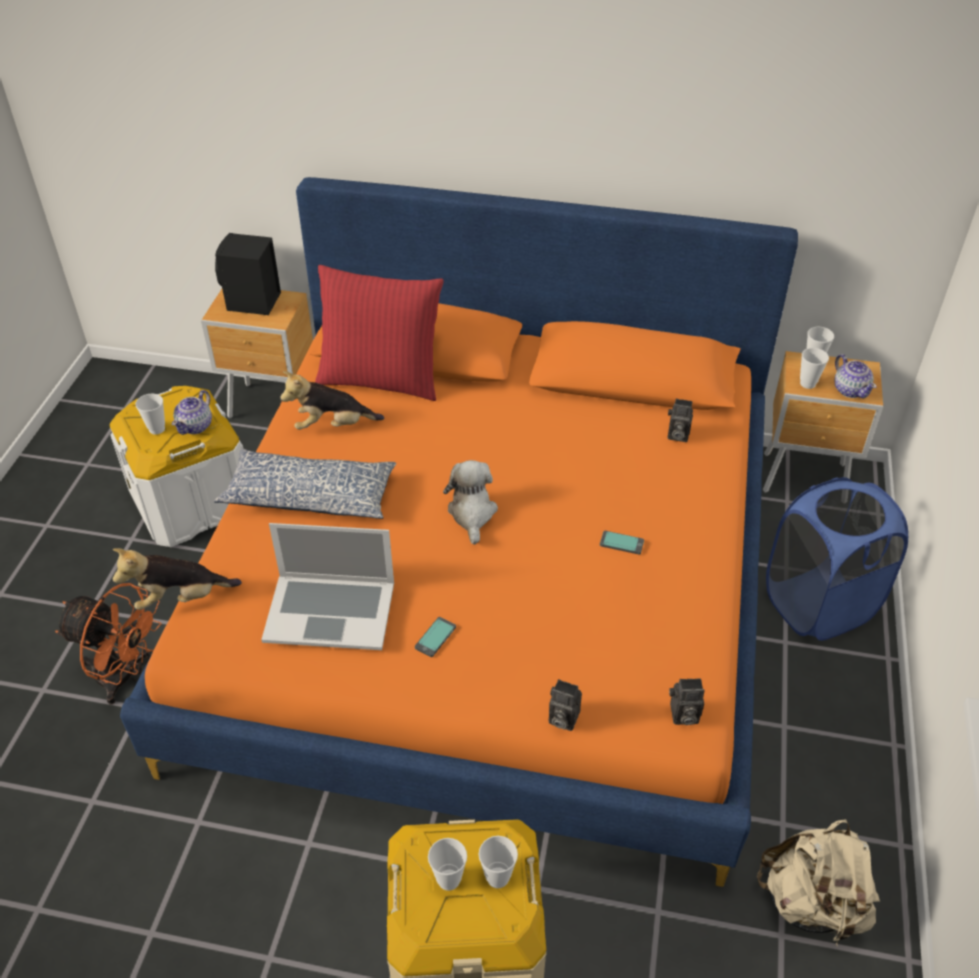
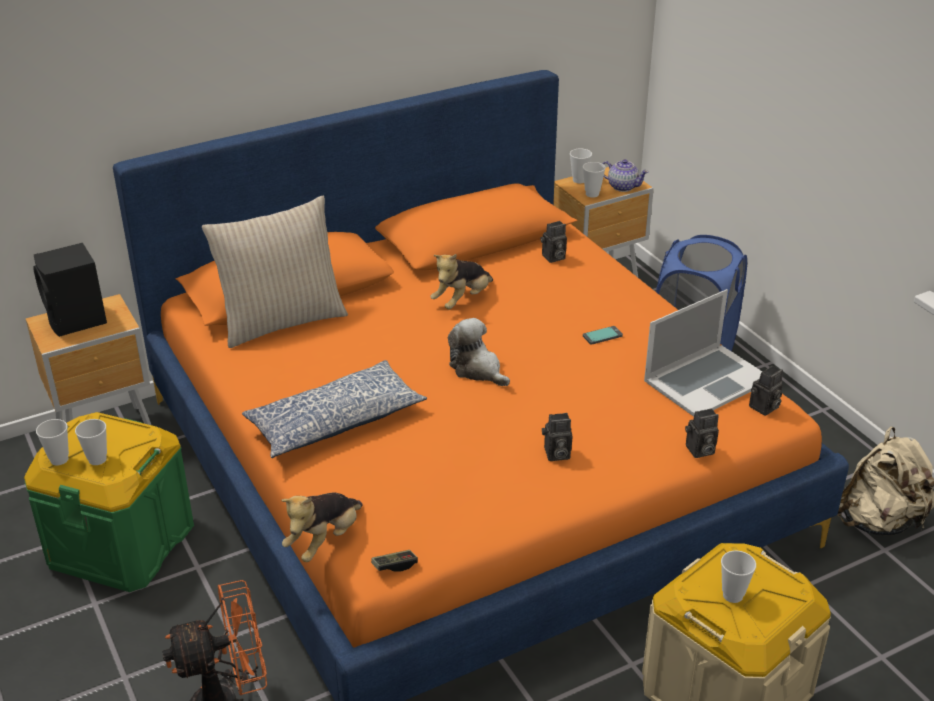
camera: 40 degrees left, 10 degrees down
white storage box [110,386,244,547] -> green storage box [24,412,194,592]
teapot [172,390,212,435] -> none
laptop [261,523,394,650] -> laptop moved to [644,289,762,417]
plush toy [280,371,384,430] -> plush toy moved to [430,254,493,310]
red pillow [315,265,444,401] -> beige pillow [202,196,348,348]
phone [415,617,456,657] -> camera [542,413,572,461]
cup [479,836,518,888] -> cup moved to [36,419,69,465]
none -> game controller [371,550,418,572]

